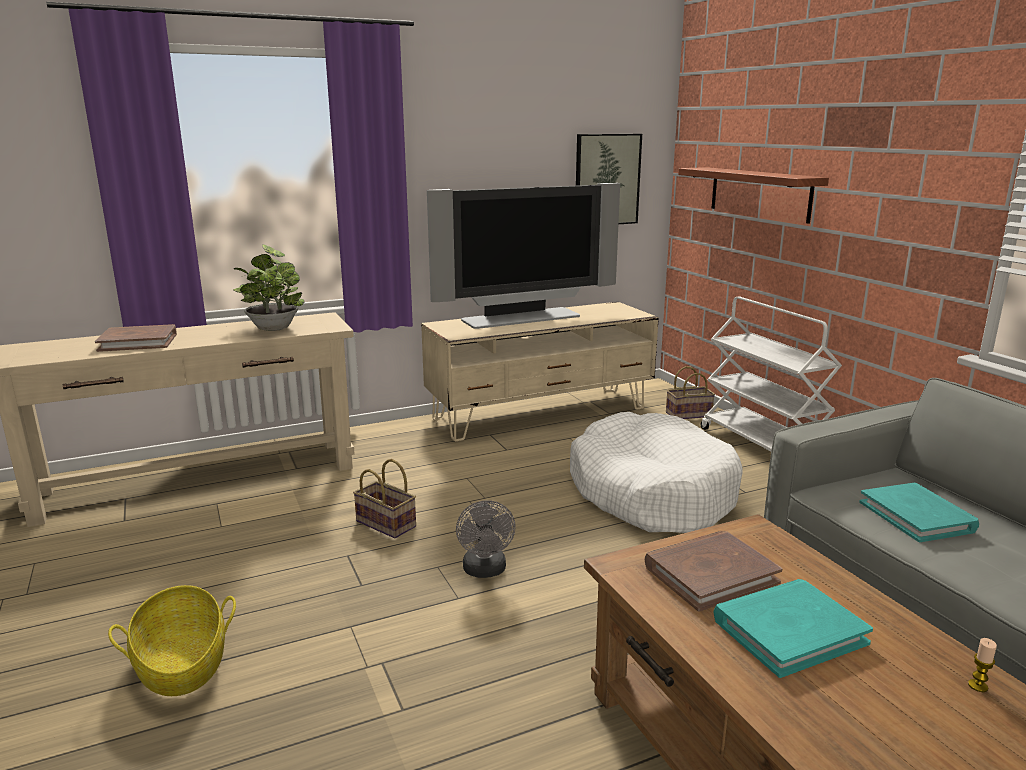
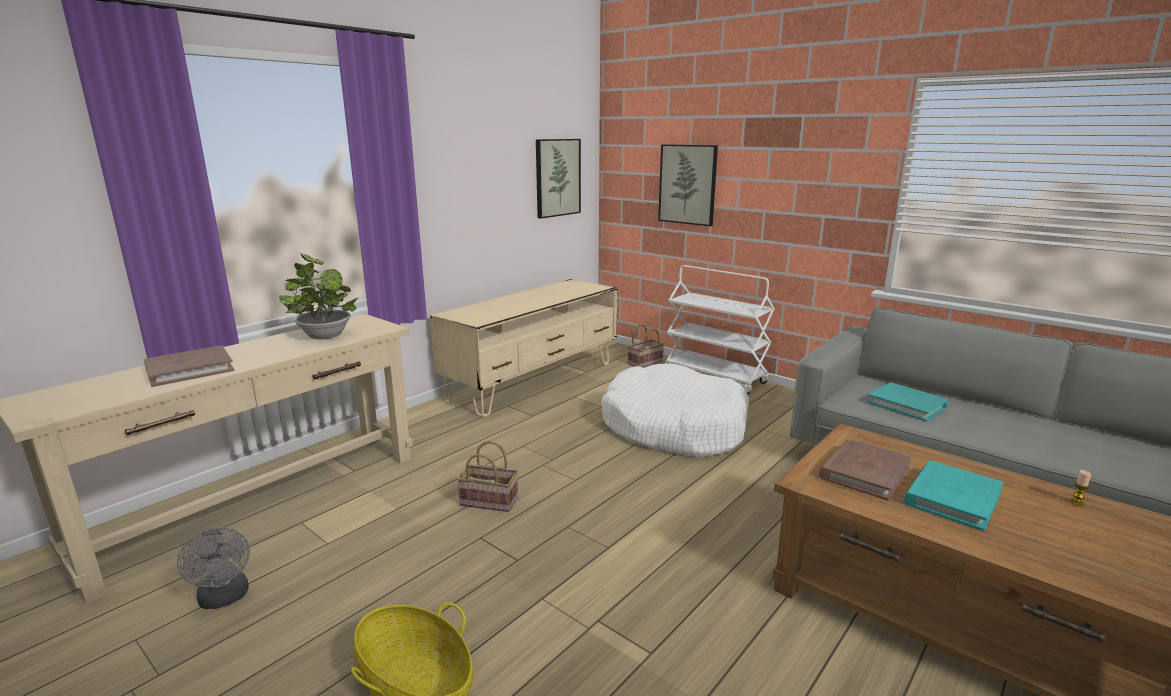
camera: 25 degrees left, 0 degrees up
television [427,183,620,329] -> none
grey fan [456,500,516,578] -> grey fan moved to [177,527,250,609]
shelf [678,167,829,224] -> picture [658,144,718,226]

